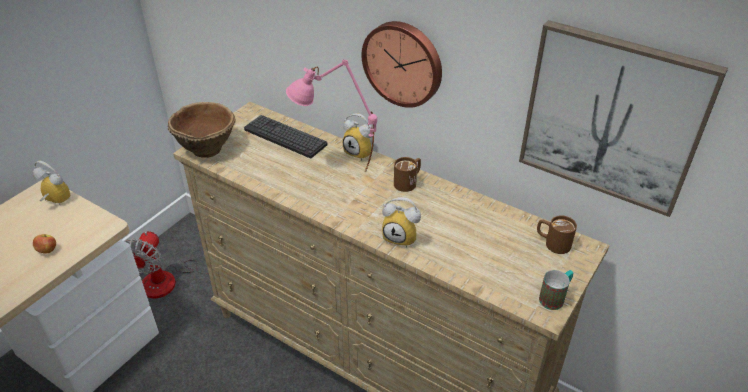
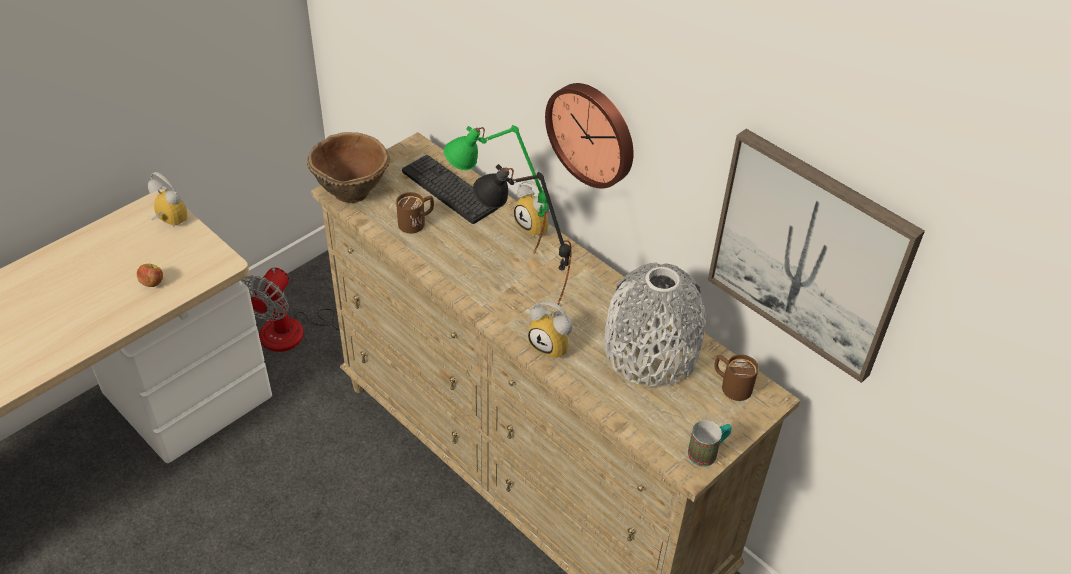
camera: 10 degrees right, 5 degrees up
pink table lamp [286,59,377,171] -> green table lamp [444,125,548,254]
brown mug [394,157,421,192] -> brown mug moved to [396,192,434,233]
none -> black table lamp [473,164,572,305]
none -> grey vase [605,263,706,387]

